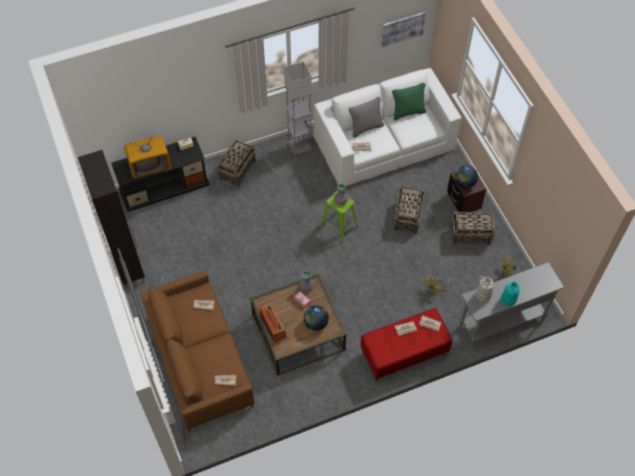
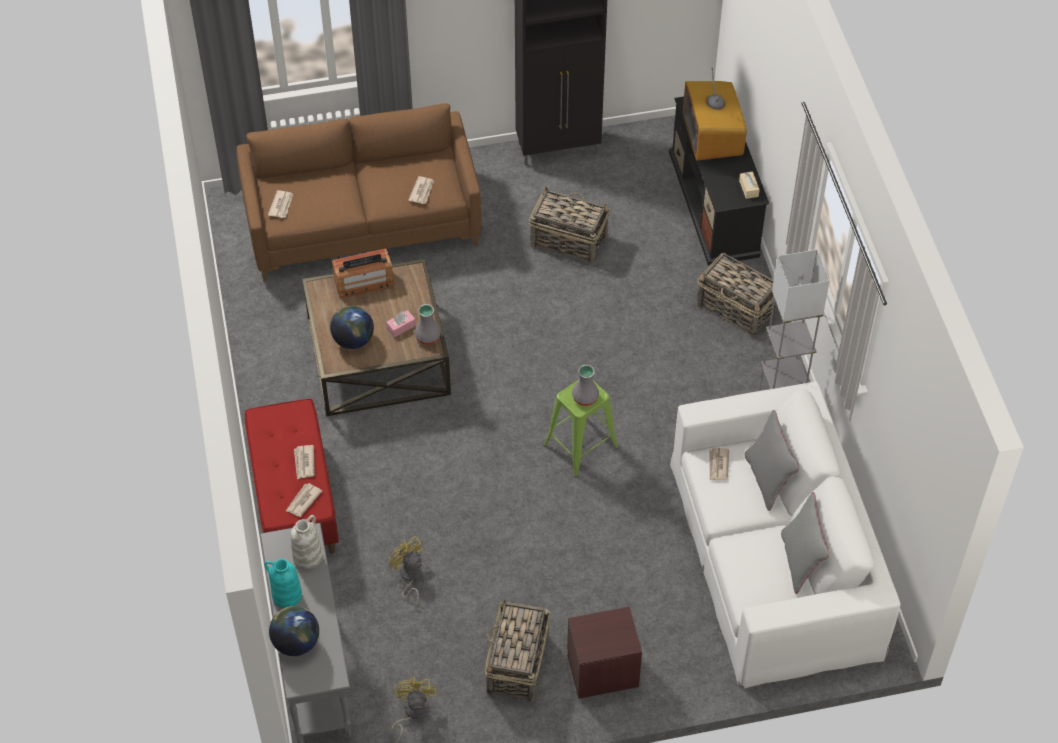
camera: 100 degrees right, 5 degrees down
picture [382,12,426,47] -> none
green pillow [392,83,426,121] -> grey pillow [781,492,829,594]
basket [394,185,425,234] -> basket moved to [529,186,610,265]
globe [455,165,478,189] -> globe moved to [269,606,319,656]

